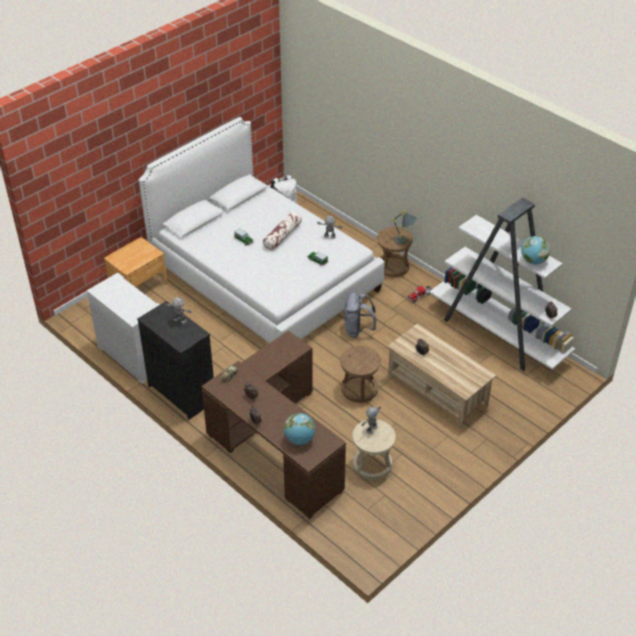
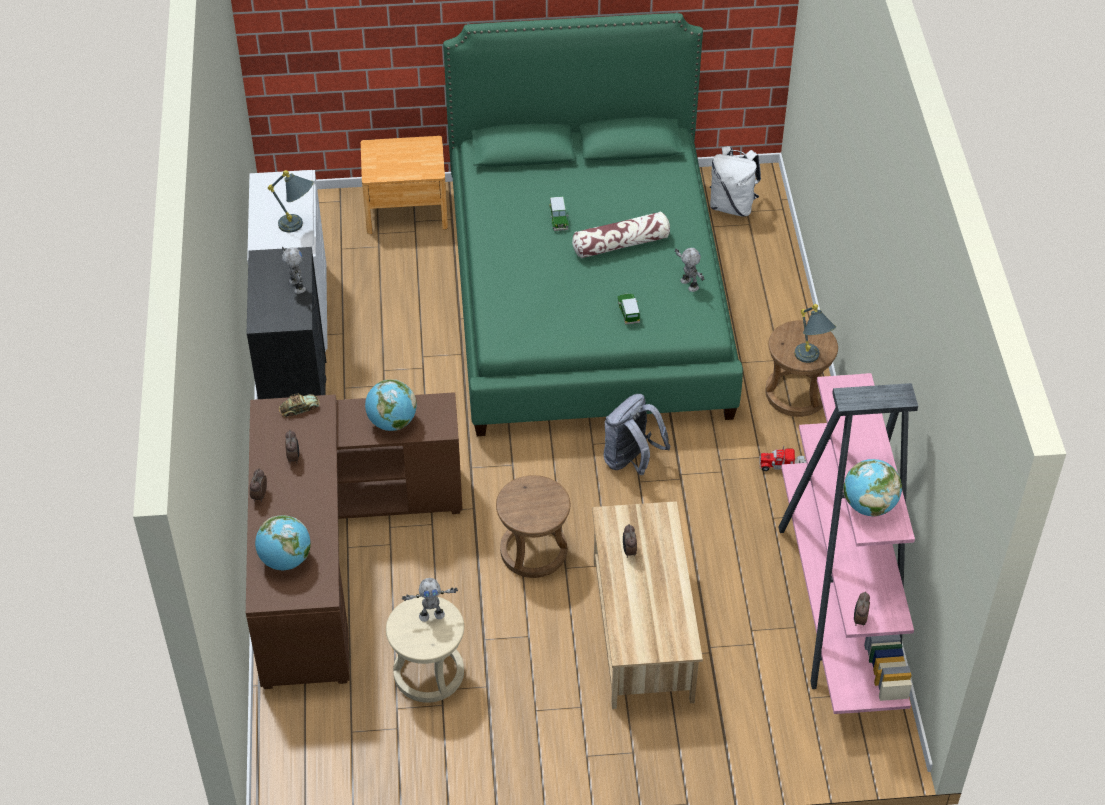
camera: 40 degrees right, 5 degrees up
white bed [139,117,385,343] -> green bed [443,13,743,436]
white bookcase [429,198,575,371] -> pink bookcase [778,373,918,714]
none -> grey table lamp [268,170,313,233]
none -> globe [365,379,417,431]

